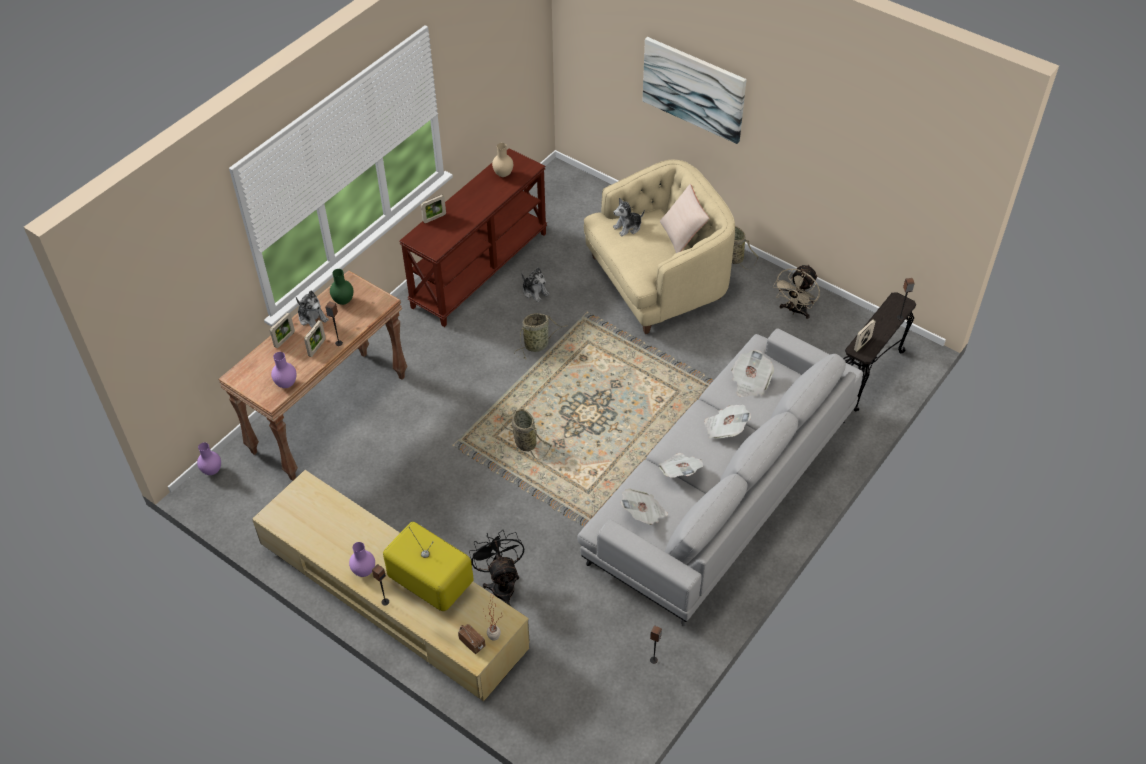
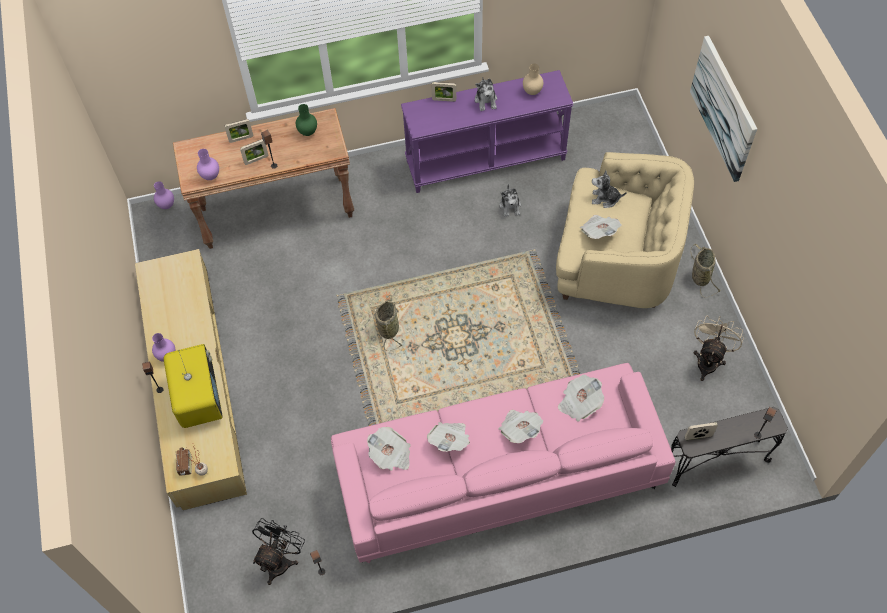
camera: 40 degrees right, 10 degrees up
plush toy [296,290,329,328] -> plush toy moved to [475,78,497,111]
brown console table [399,148,547,327] -> purple console table [401,70,573,193]
black fan [469,529,524,606] -> black fan moved to [252,518,305,585]
basket [514,313,567,359] -> none
grey sofa [577,328,863,626] -> pink sofa [331,363,676,563]
beige pillow [660,184,709,253] -> none
beige fan [773,264,820,319] -> beige fan turned 135 degrees clockwise [694,316,744,381]
none -> newspaper [580,215,622,239]

